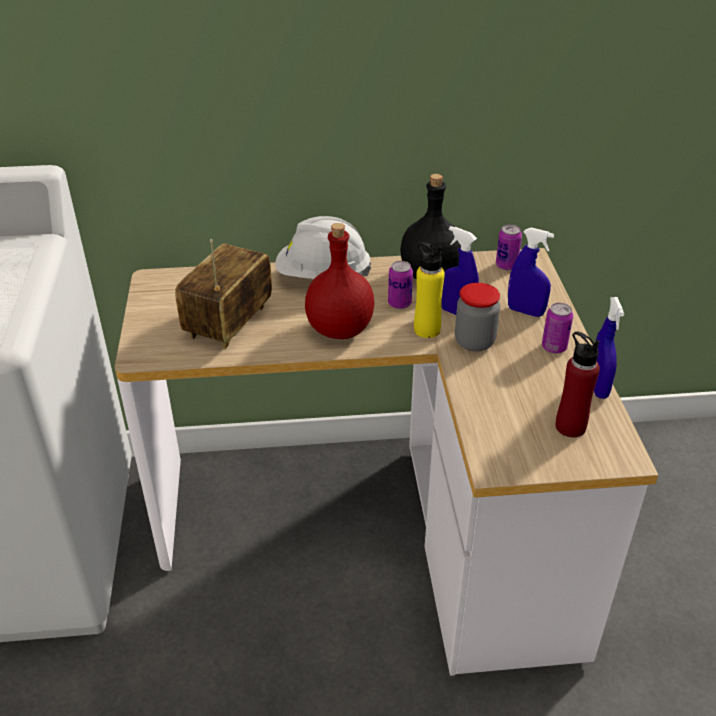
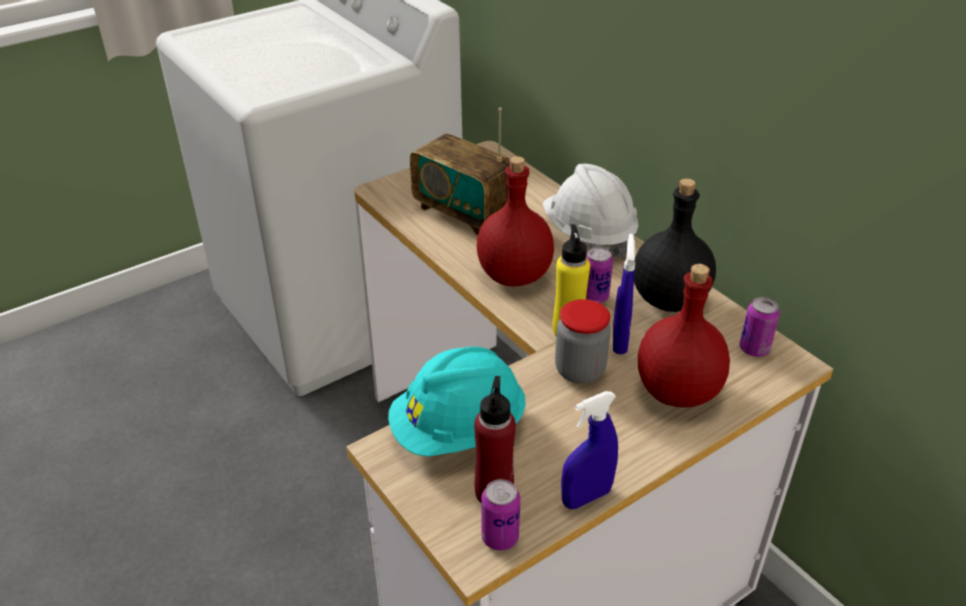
camera: 60 degrees right, 0 degrees up
radio [175,239,272,349] -> radio turned 135 degrees counterclockwise [410,108,510,235]
blue spray bottle [508,228,554,317] -> red bottle [638,264,730,408]
can [542,303,573,354] -> can moved to [481,479,520,551]
none -> turquoise hard hat [388,347,526,457]

